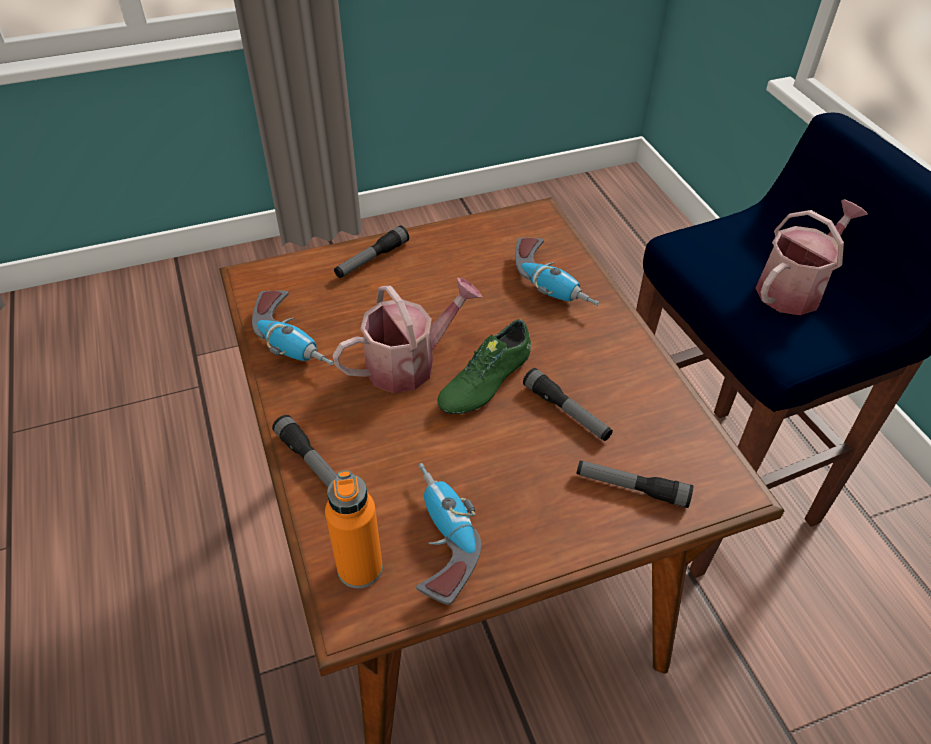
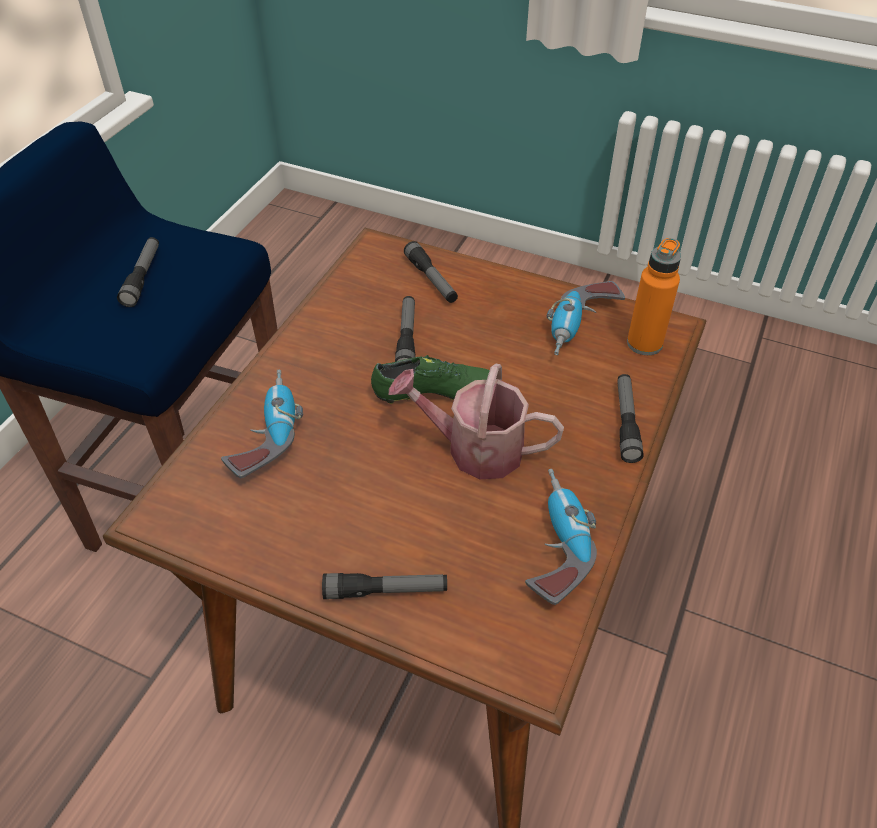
camera: 135 degrees left, 0 degrees up
watering can [756,199,868,315] -> flashlight [117,237,159,307]

